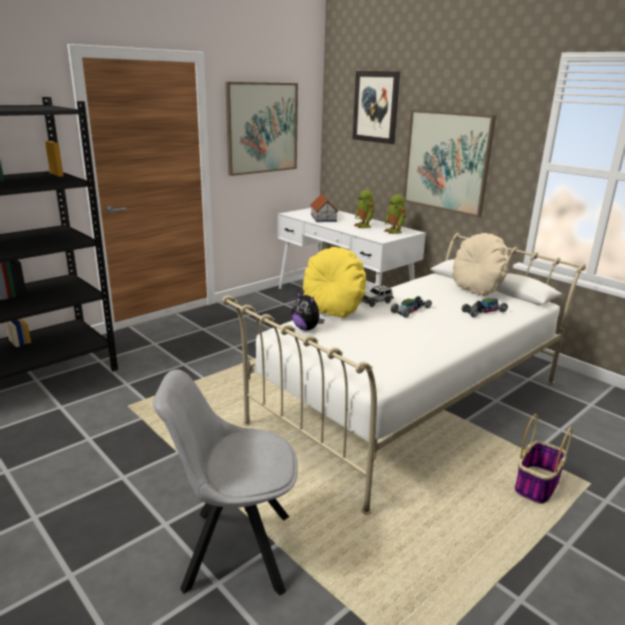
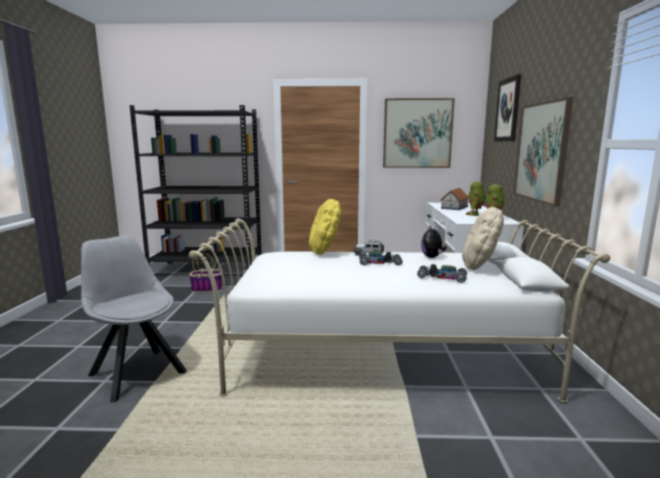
camera: 45 degrees right, 10 degrees down
plush toy [291,290,325,331] -> plush toy moved to [421,226,447,258]
basket [515,414,573,504] -> basket moved to [189,249,222,292]

